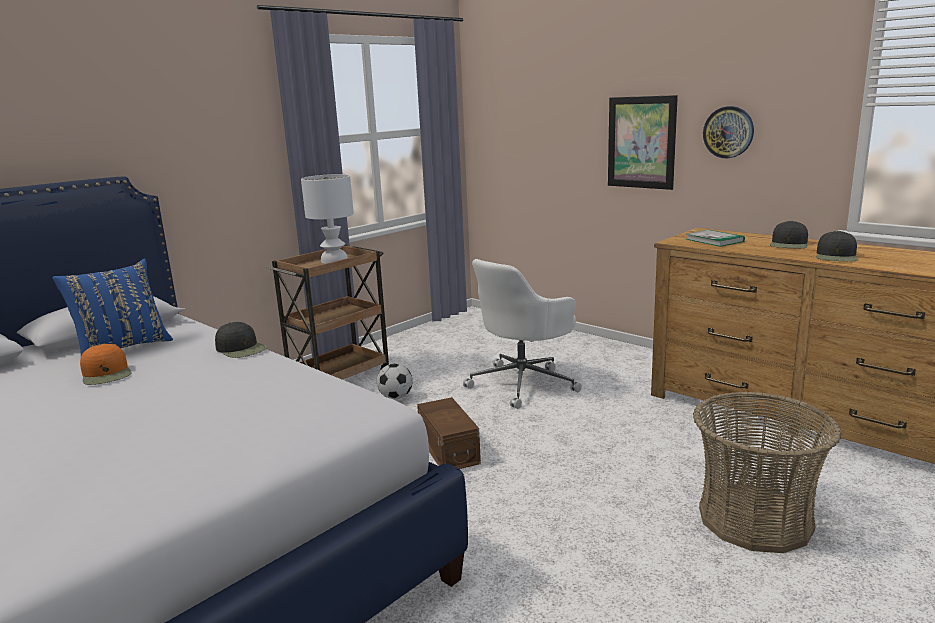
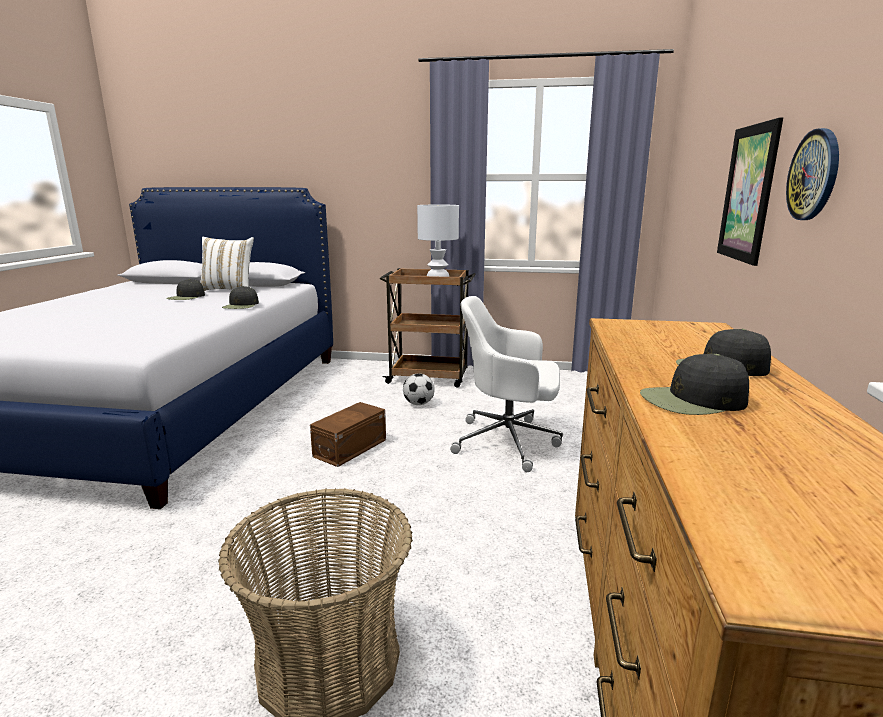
camera: 55 degrees right, 0 degrees up
blue pillow [52,258,173,356] -> white pillow [200,237,254,291]
orange cap [80,344,132,385] -> black cap [166,279,205,300]
book [686,230,745,247] -> none

